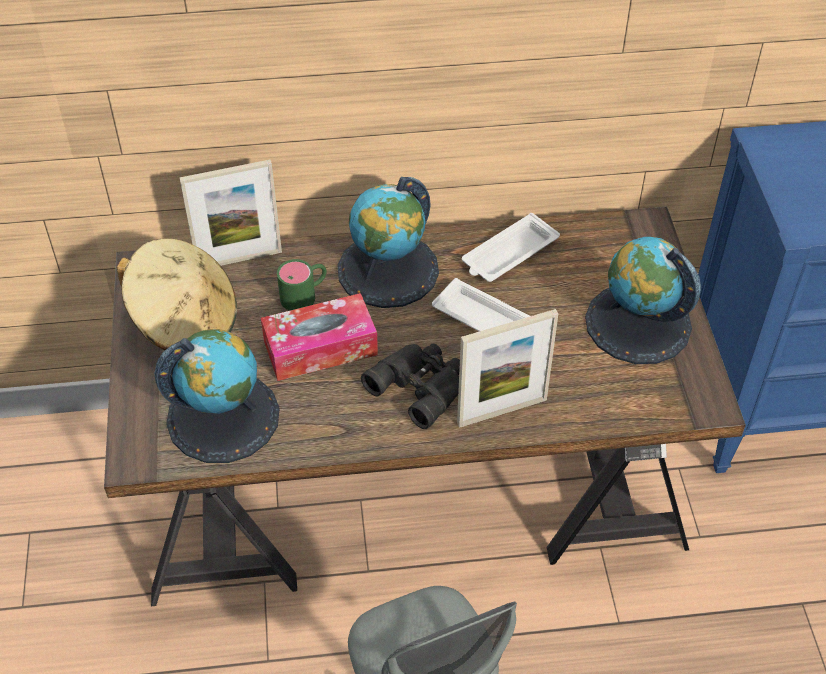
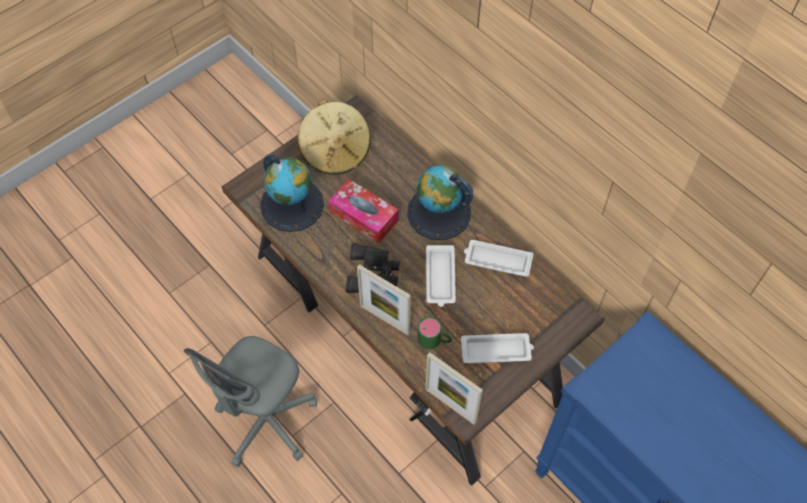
camera: 55 degrees right, 10 degrees up
picture frame [179,160,282,266] -> picture frame moved to [425,352,483,425]
green mug [277,259,327,311] -> green mug moved to [418,317,452,349]
globe [585,237,701,364] -> white tray [461,333,534,363]

